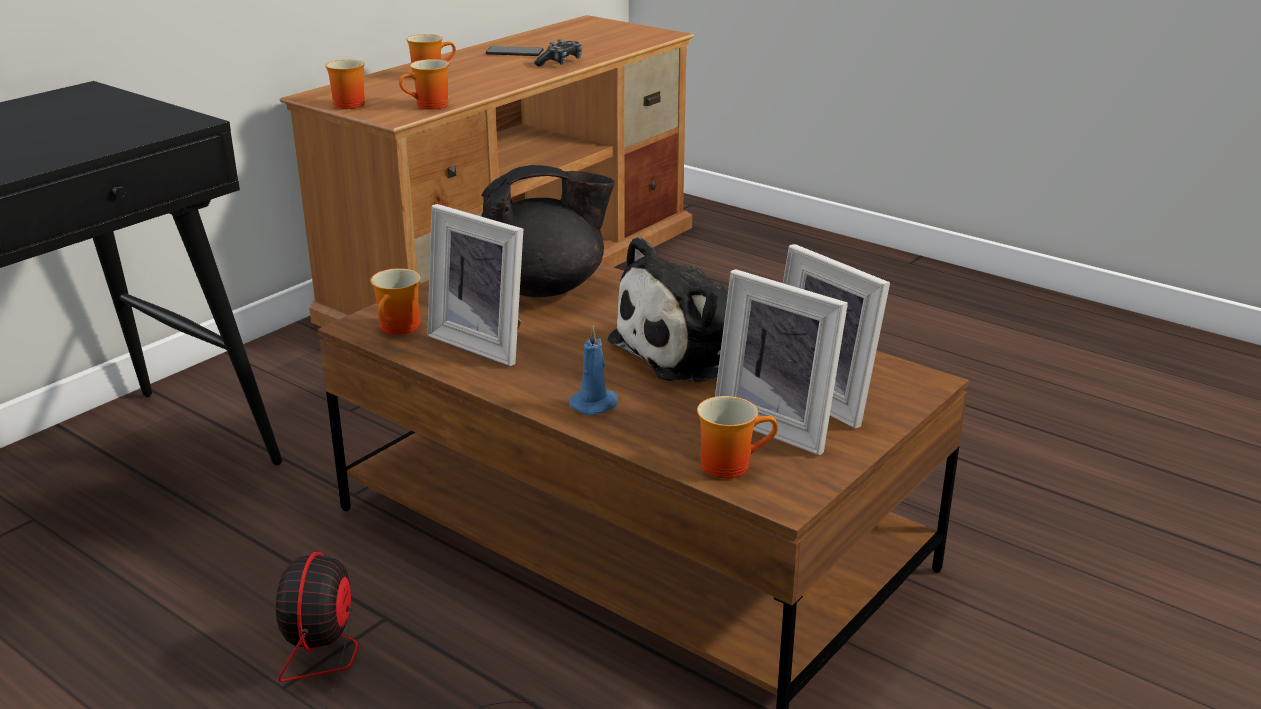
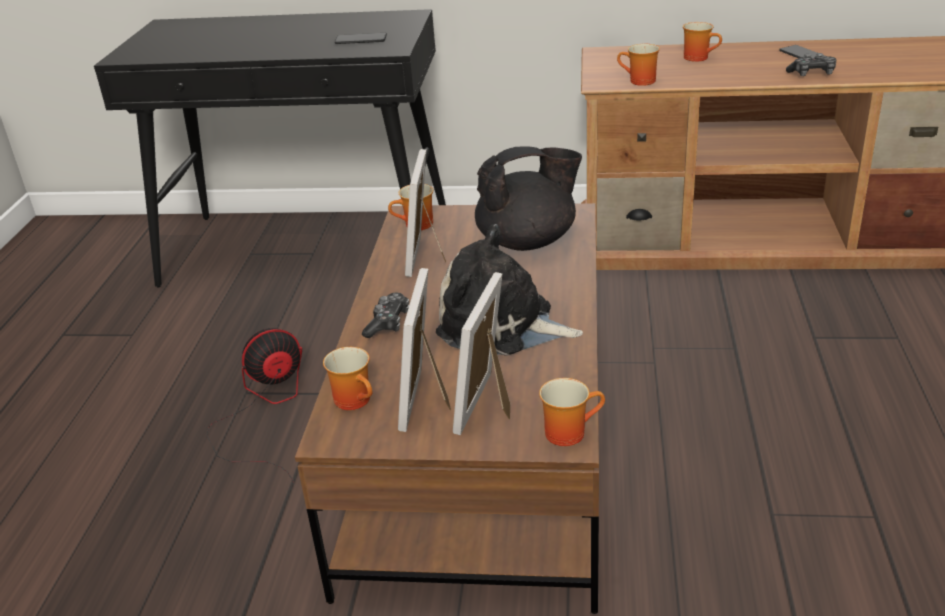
camera: 60 degrees right, 5 degrees up
mug [325,59,365,109] -> mug moved to [539,378,605,446]
black teapot [481,165,615,297] -> black teapot turned 60 degrees counterclockwise [475,146,582,251]
blue candle [569,326,618,416] -> game controller [362,293,409,338]
none -> phone [335,33,387,44]

